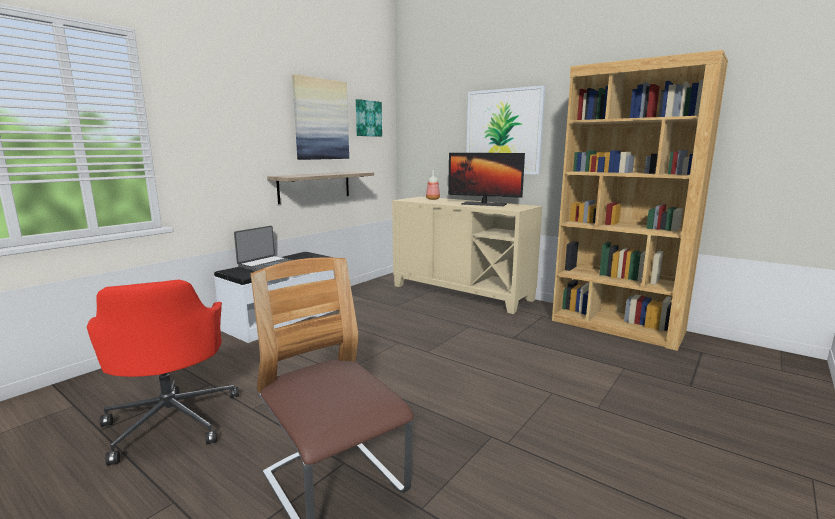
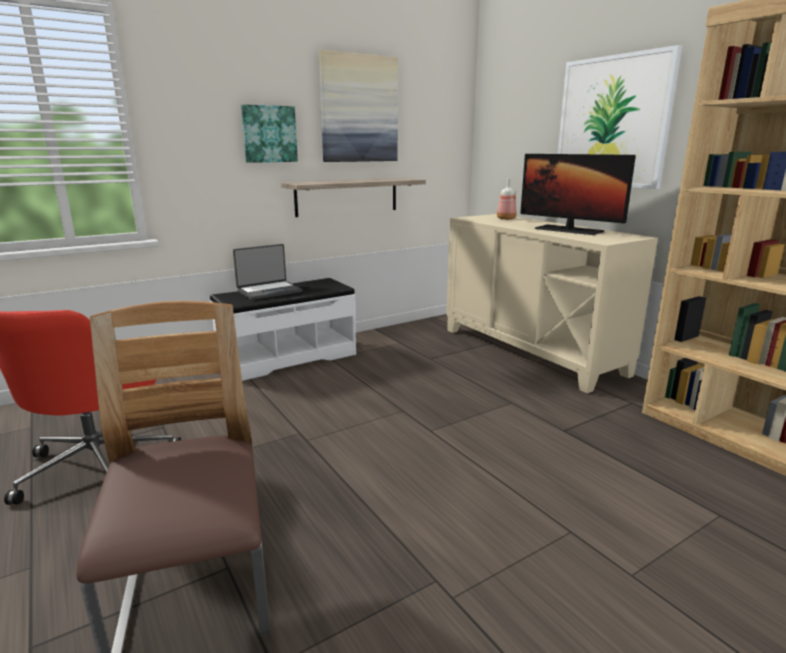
camera: 20 degrees right, 5 degrees up
picture [356,99,382,137] -> picture moved to [241,104,298,163]

